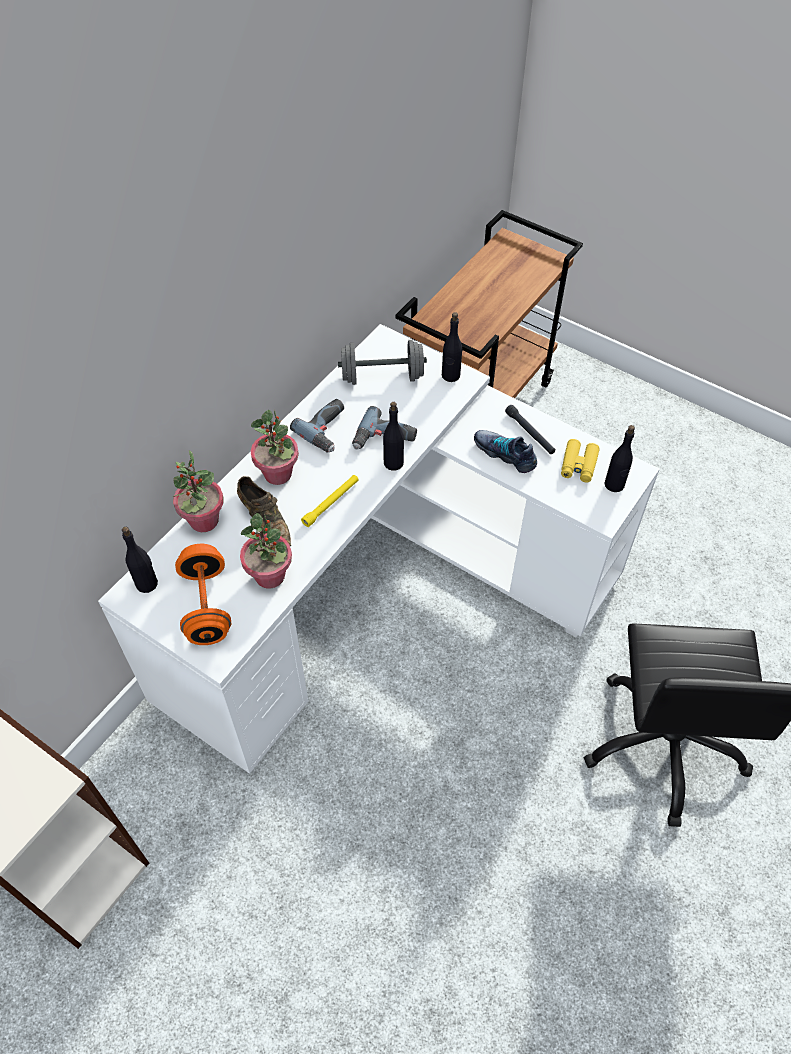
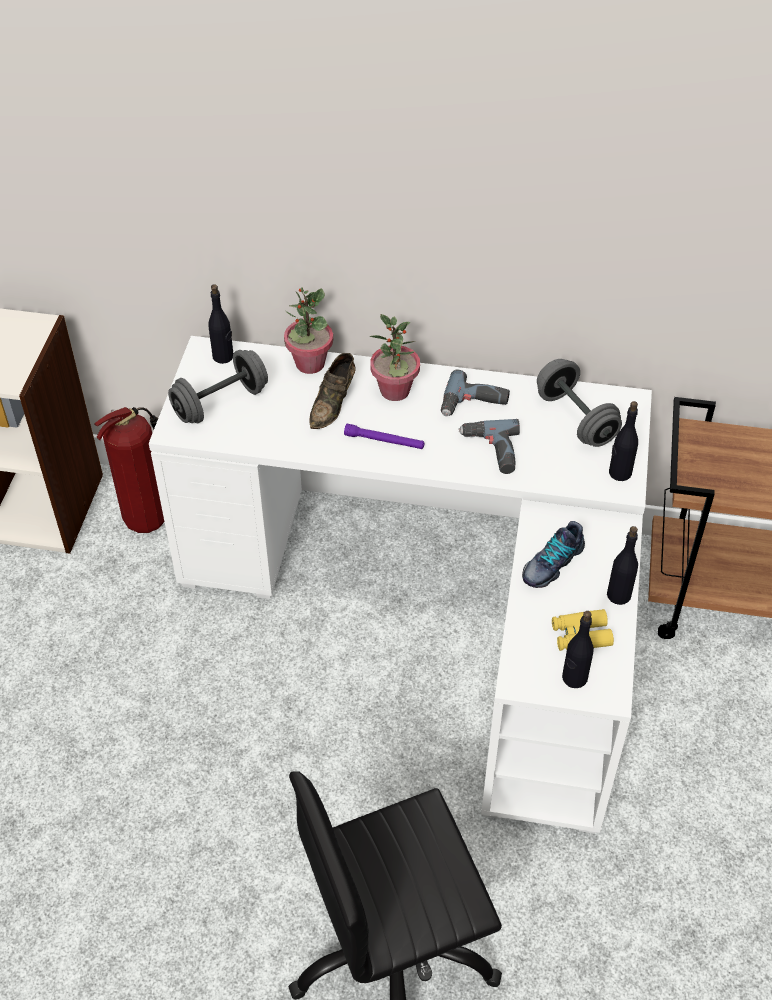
camera: 65 degrees right, 5 degrees down
orange dumbbell [175,544,231,645] -> grey dumbbell [168,350,268,423]
potted plant [240,513,292,588] -> none
yellow flashlight [301,475,358,527] -> purple flashlight [344,424,424,449]
black bottle [383,402,404,471] -> black bottle moved to [607,526,638,605]
shoe [474,430,537,473] -> shoe turned 150 degrees counterclockwise [522,521,585,588]
black flashlight [505,405,555,454] -> none
none -> fire extinguisher [94,407,164,533]

